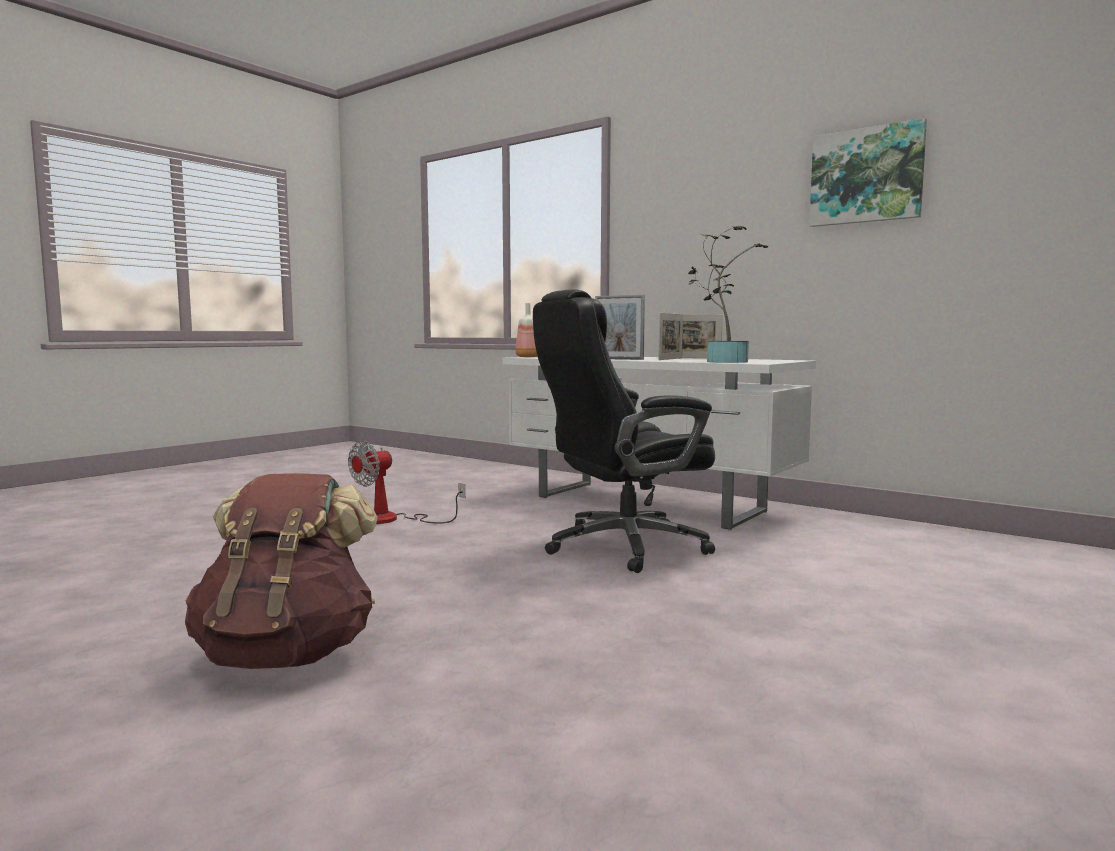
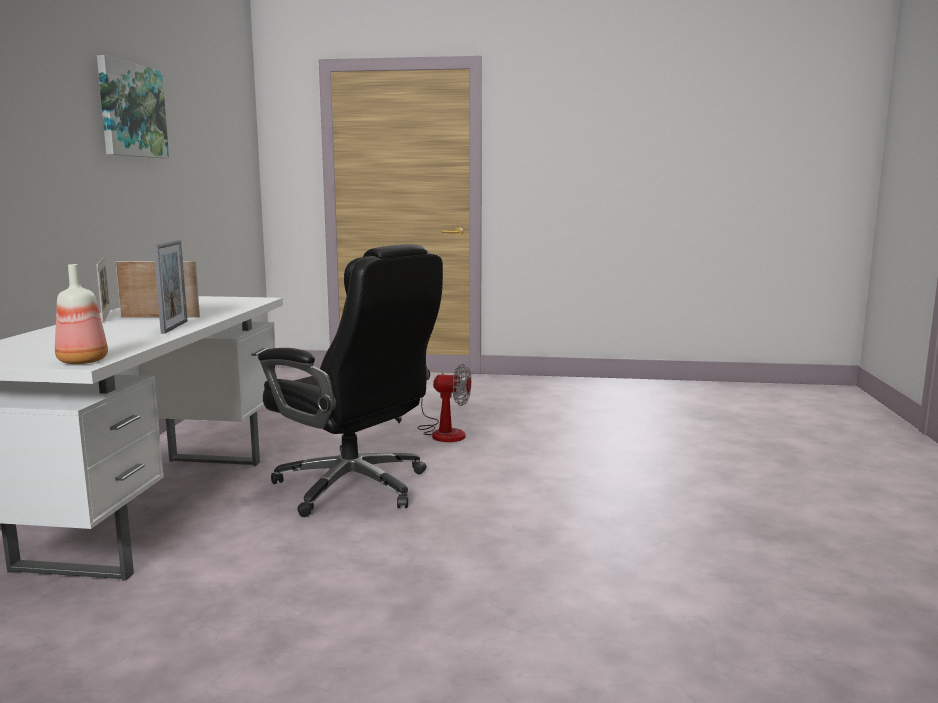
camera: 120 degrees left, 5 degrees up
brown backpack [185,473,378,669] -> none
fan [348,440,465,524] -> fan moved to [418,364,471,442]
potted plant [688,226,769,363] -> none

